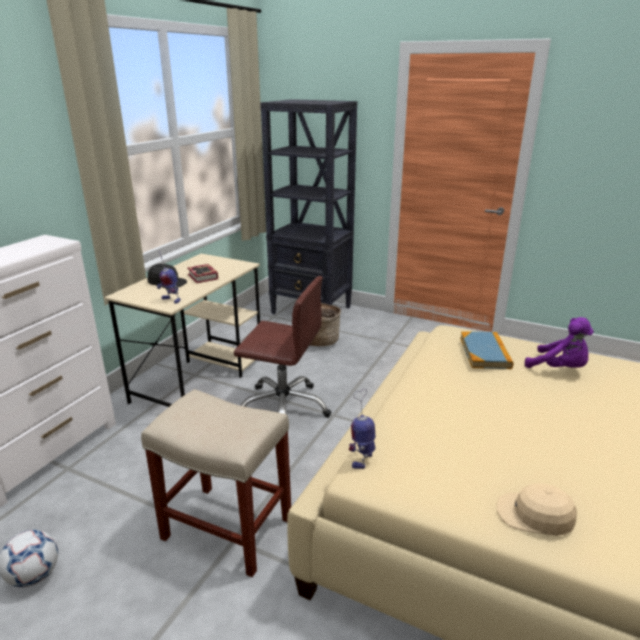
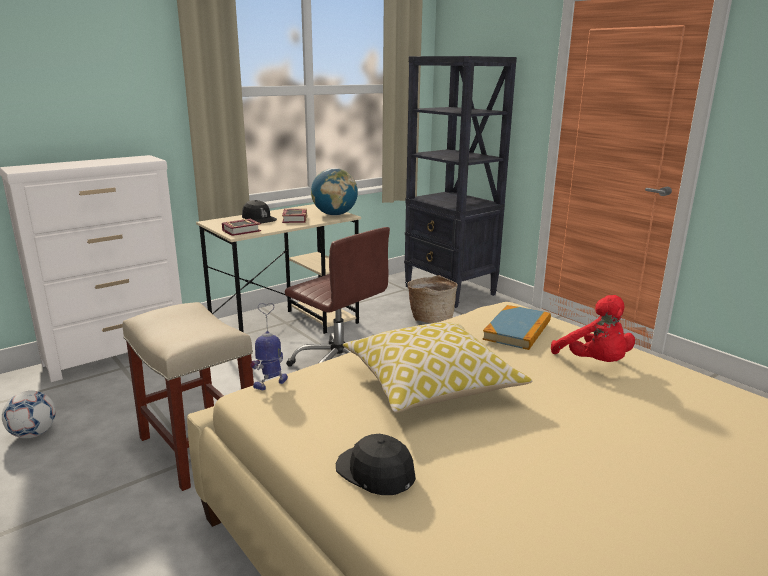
camera: 25 degrees right, 5 degrees down
toy robot [157,251,180,304] -> book [222,219,261,236]
beige cap [497,484,577,536] -> black cap [336,434,416,495]
purple plush toy [525,317,594,368] -> red plush toy [551,295,635,362]
none -> globe [311,168,358,216]
none -> pillow [343,322,532,413]

